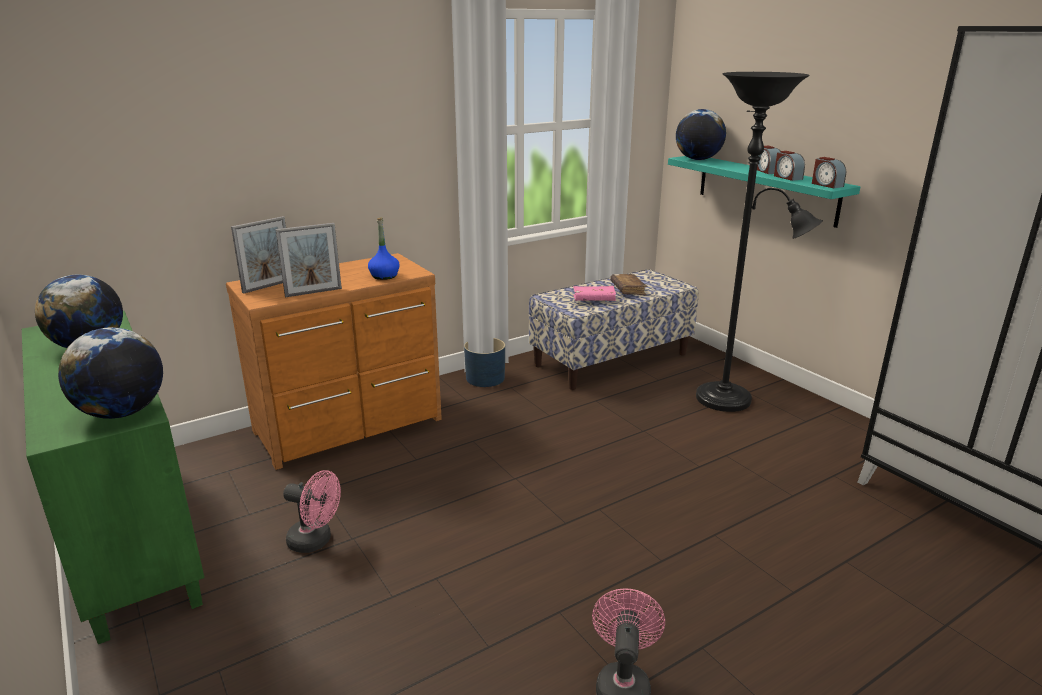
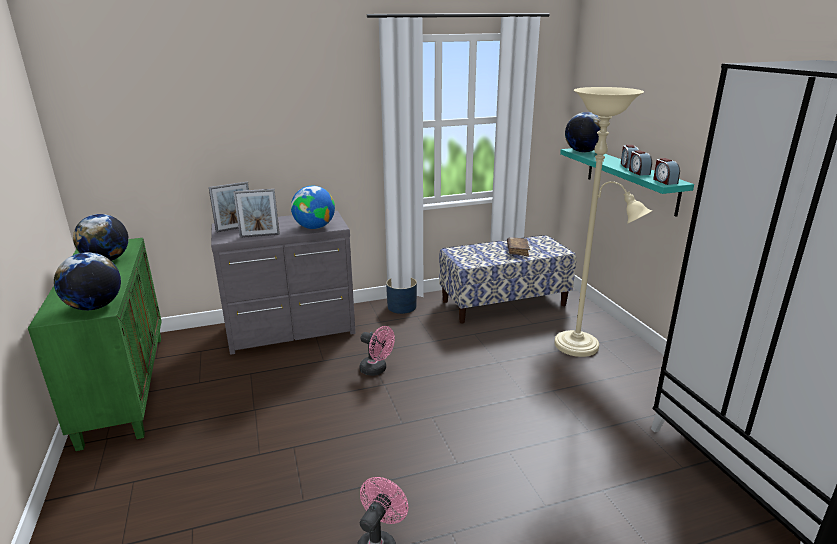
camera: 15 degrees right, 0 degrees up
brown dresser [226,253,442,470] -> grey dresser [211,211,356,355]
pink fan [283,470,341,553] -> pink fan moved to [359,326,395,376]
blue bottle [368,217,400,280] -> globe [291,186,335,229]
pink book [573,286,616,301] -> none
black floor lamp [696,72,823,412] -> beige floor lamp [554,87,653,357]

